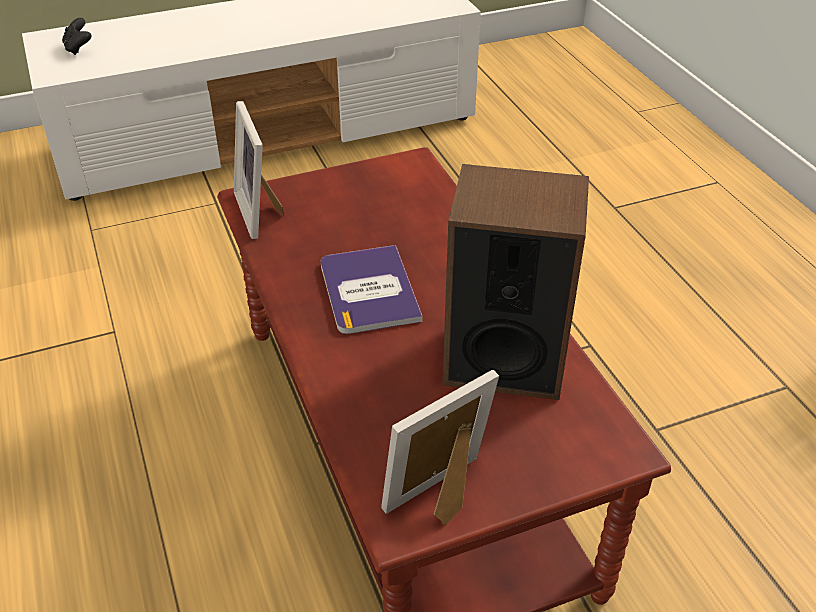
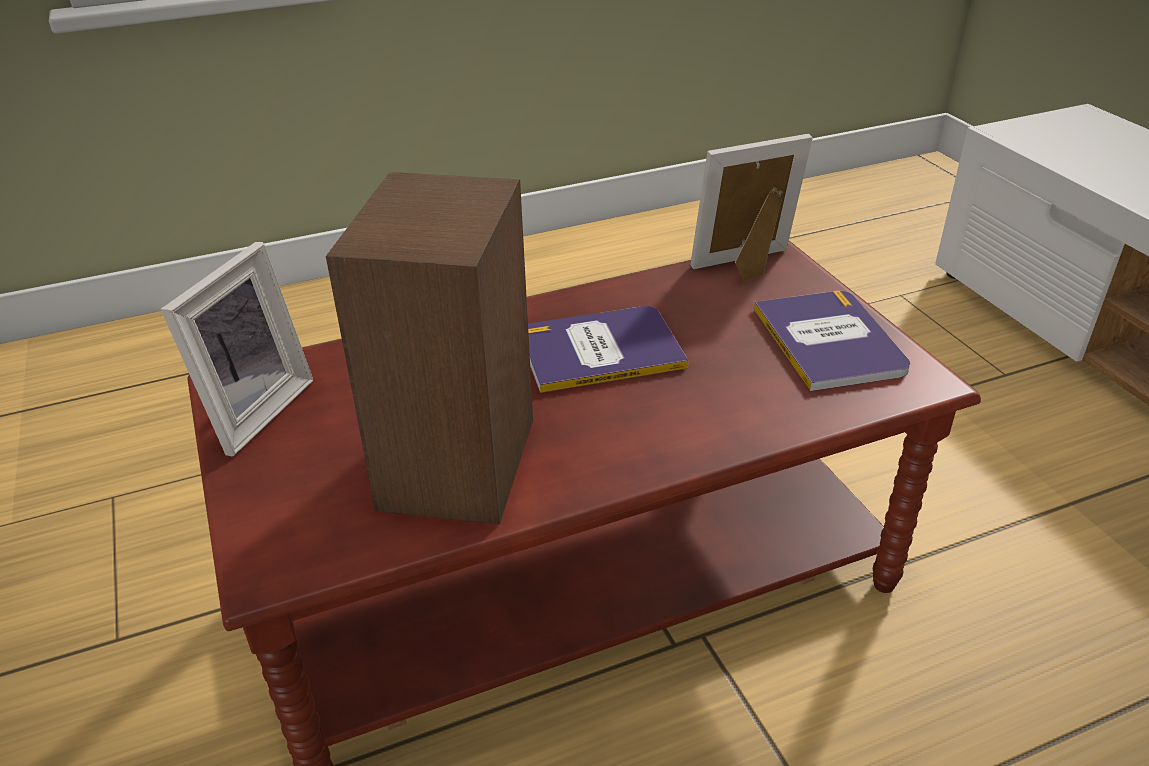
camera: 90 degrees right, 5 degrees down
black game controller [62,18,91,55] -> none
picture frame [381,370,499,525] -> picture frame turned 60 degrees clockwise [160,242,314,456]
none -> book [754,291,910,391]

